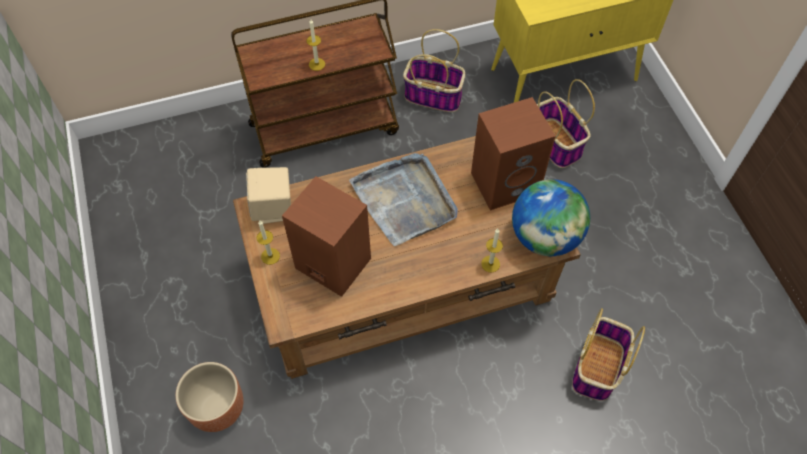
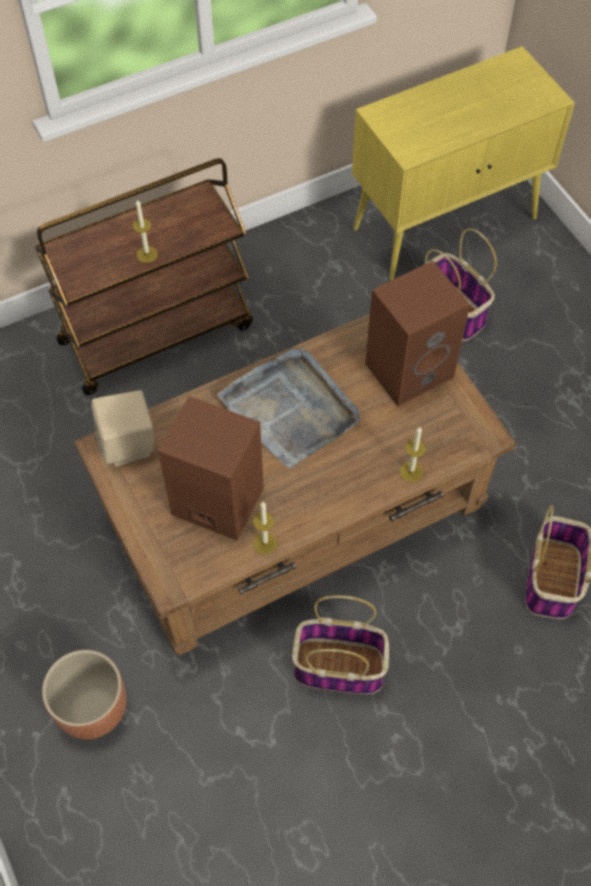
camera: 10 degrees left, 0 degrees up
candle [257,221,280,265] -> candle moved to [253,502,277,555]
basket [403,29,465,112] -> basket moved to [292,595,389,694]
globe [512,179,590,256] -> none

